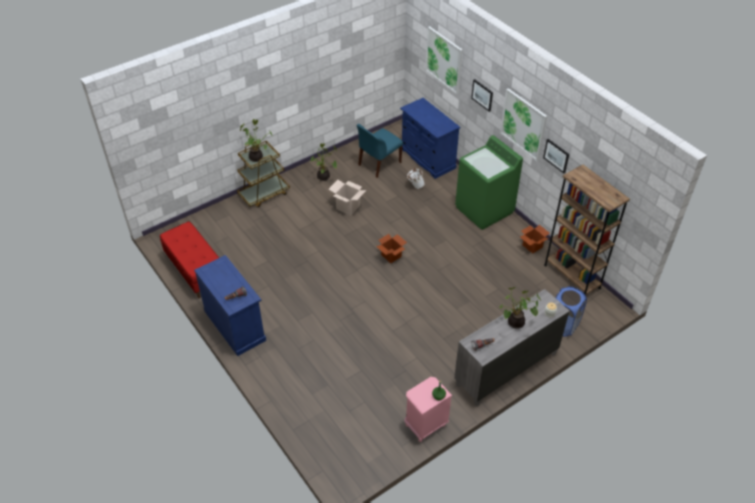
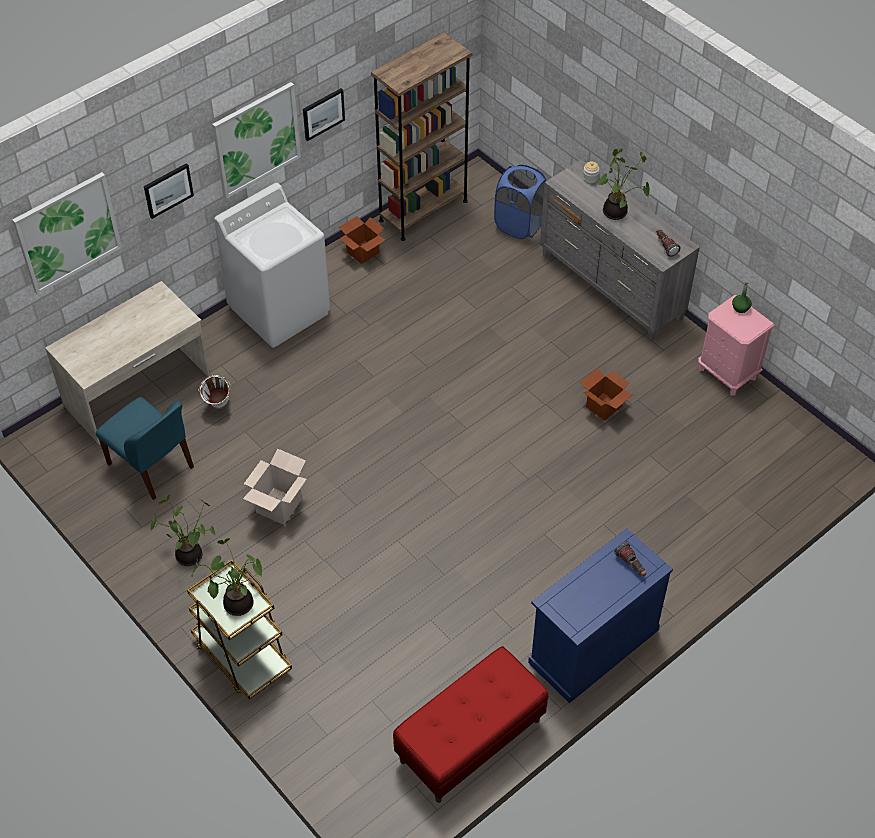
camera: 95 degrees left, 5 degrees up
cardboard box [376,234,407,263] -> cardboard box moved to [579,369,633,421]
blue cabinet [400,98,460,179] -> beige desk [45,281,210,445]
green washing machine [455,135,523,230] -> white washing machine [214,183,330,348]

